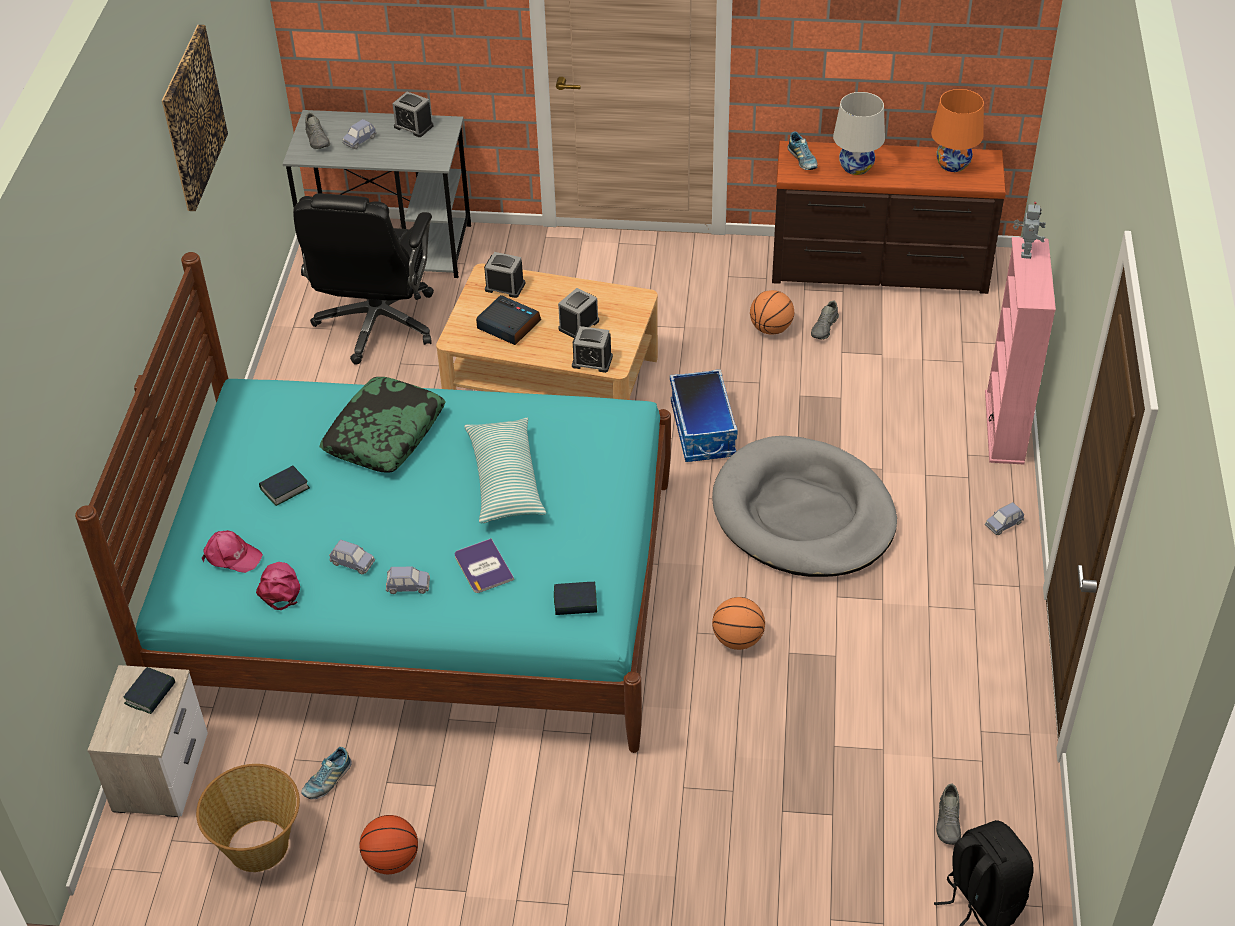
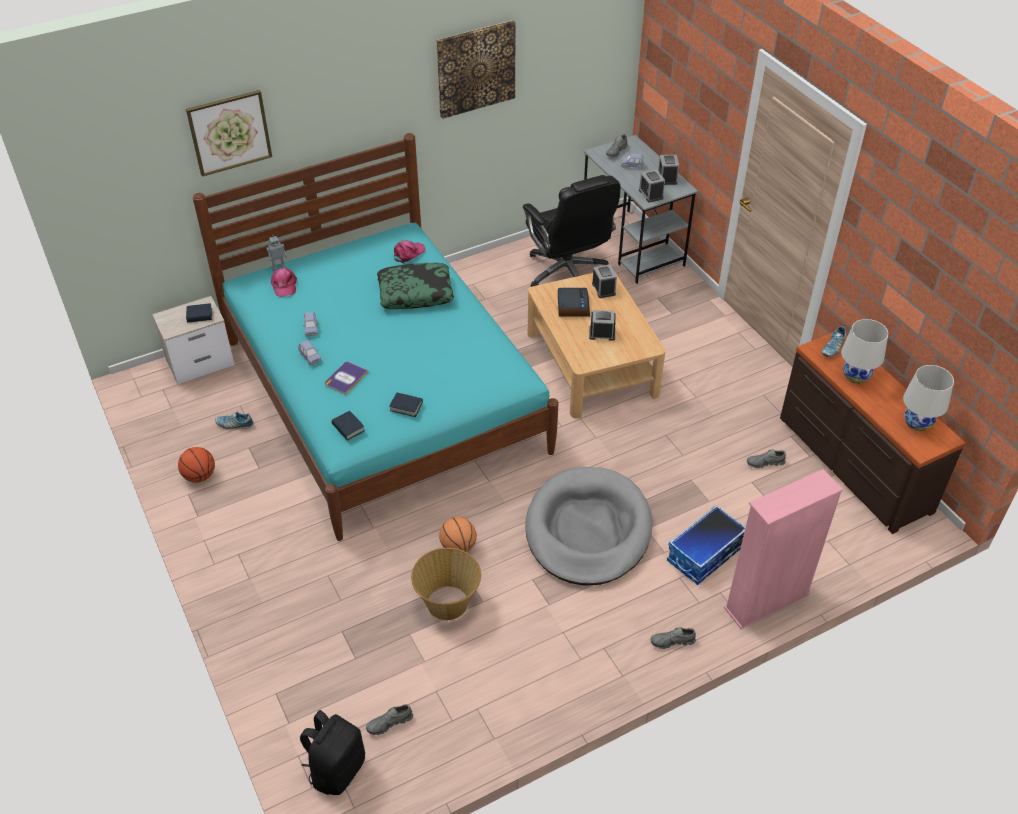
camera: 55 degrees right, 0 degrees up
basket [196,764,300,872] -> basket moved to [411,548,481,620]
pink cap [256,562,300,610] -> pink cap moved to [394,240,425,263]
book [259,466,310,506] -> book moved to [390,393,423,417]
black office chair [293,193,434,365] -> black office chair turned 90 degrees counterclockwise [523,175,620,287]
pillow [464,418,546,523] -> none
alarm clock [572,326,613,373] -> alarm clock moved to [639,170,665,203]
storage box [670,369,738,462] -> storage box moved to [667,505,745,585]
basketball [750,290,794,335] -> none
orange table lamp [931,89,984,172] -> white table lamp [903,365,954,431]
blue toy car [985,502,1024,535] -> grey shoe [651,627,696,649]
toy robot [1013,202,1046,259] -> toy robot moved to [266,235,287,271]
none -> picture [186,90,272,177]

